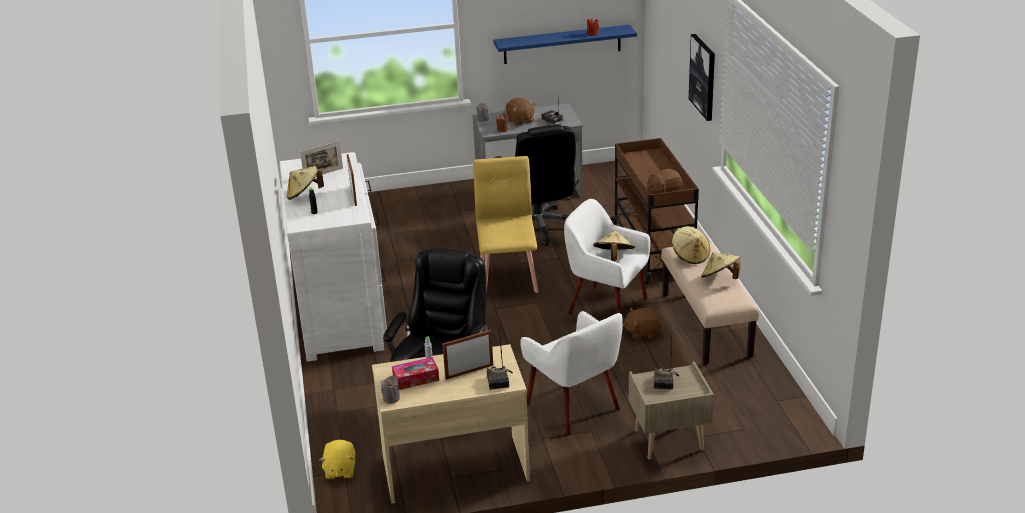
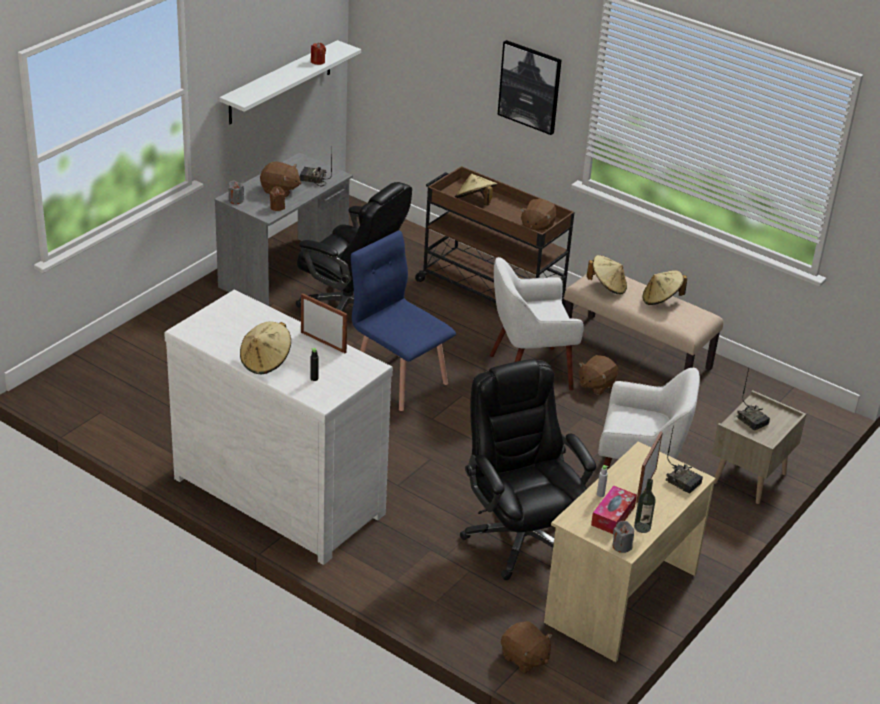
camera: 45 degrees left, 5 degrees up
picture frame [300,141,343,176] -> none
yellow plush toy [319,440,355,480] -> brown plush toy [501,621,552,673]
yellow chair [473,156,539,293] -> blue chair [351,231,456,411]
blue shelf [493,25,637,64] -> white shelf [219,40,361,124]
beige hat [593,230,635,261] -> beige hat moved to [455,174,498,206]
none -> bottle [634,479,656,533]

